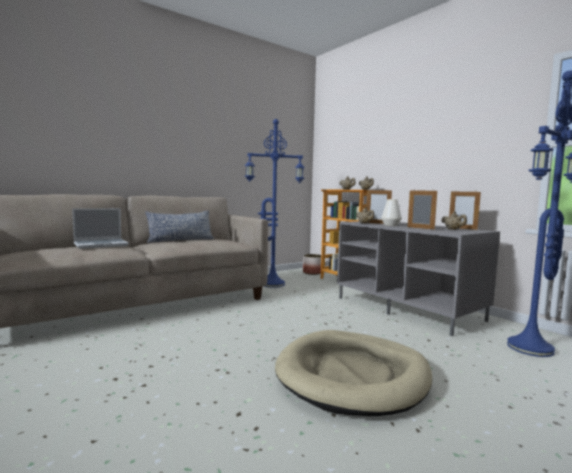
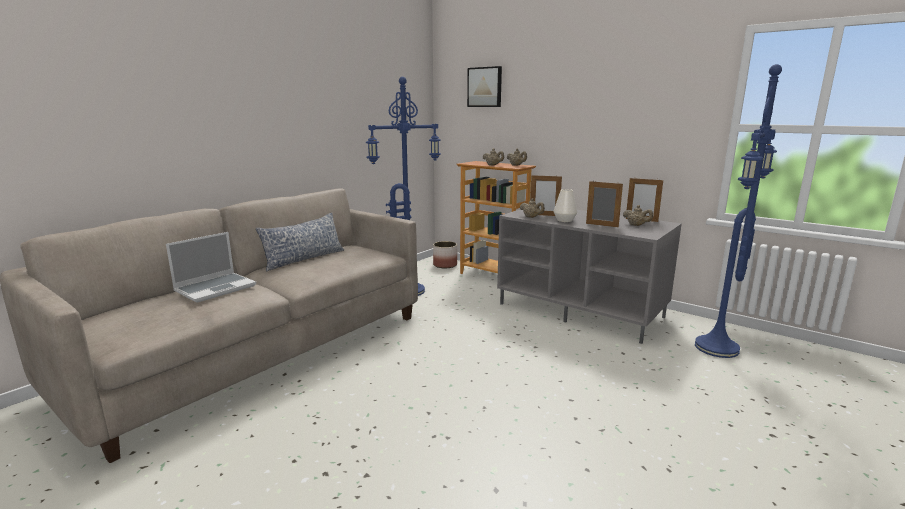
camera: 15 degrees left, 10 degrees up
beige dog bed [275,330,432,416] -> none
none -> picture [467,66,502,107]

